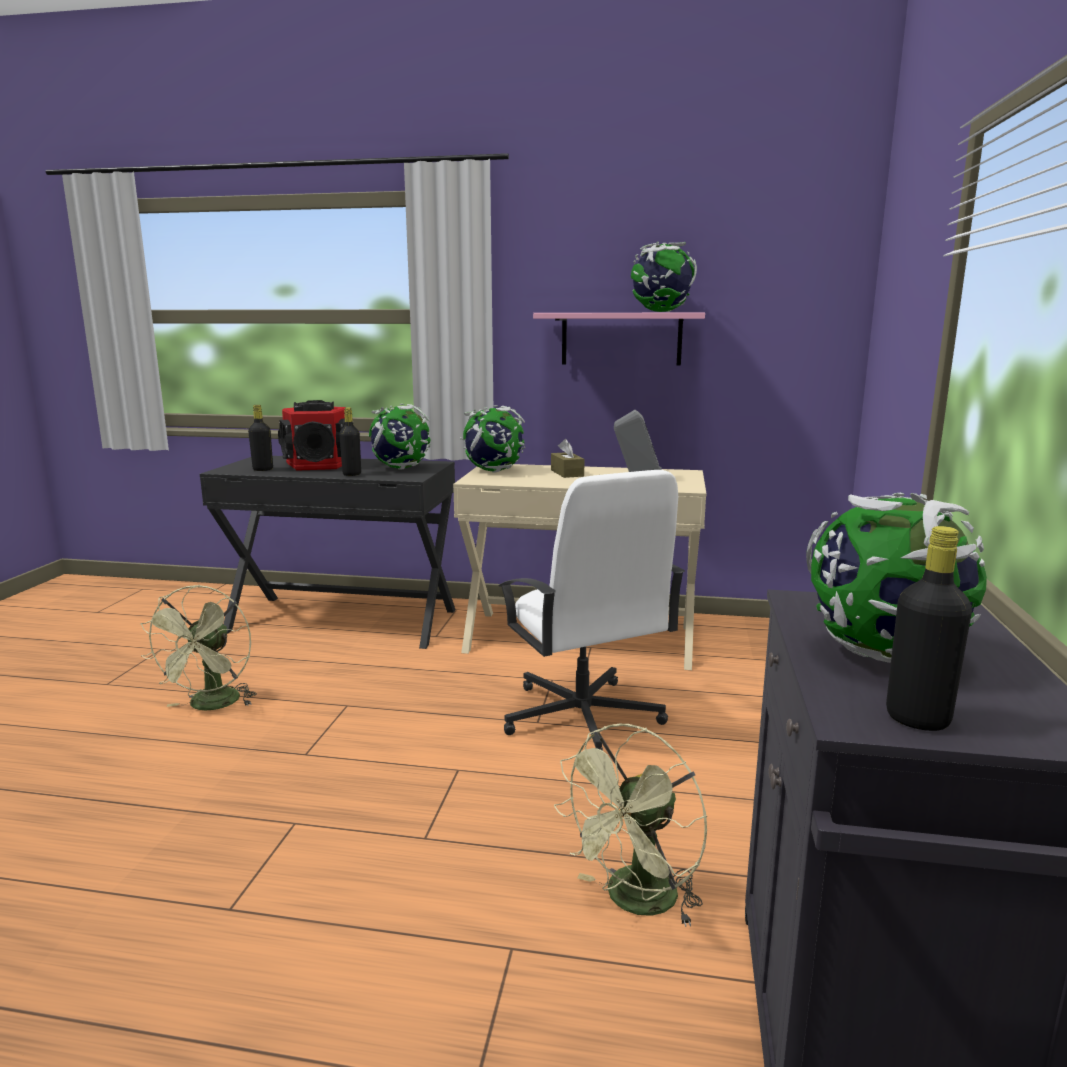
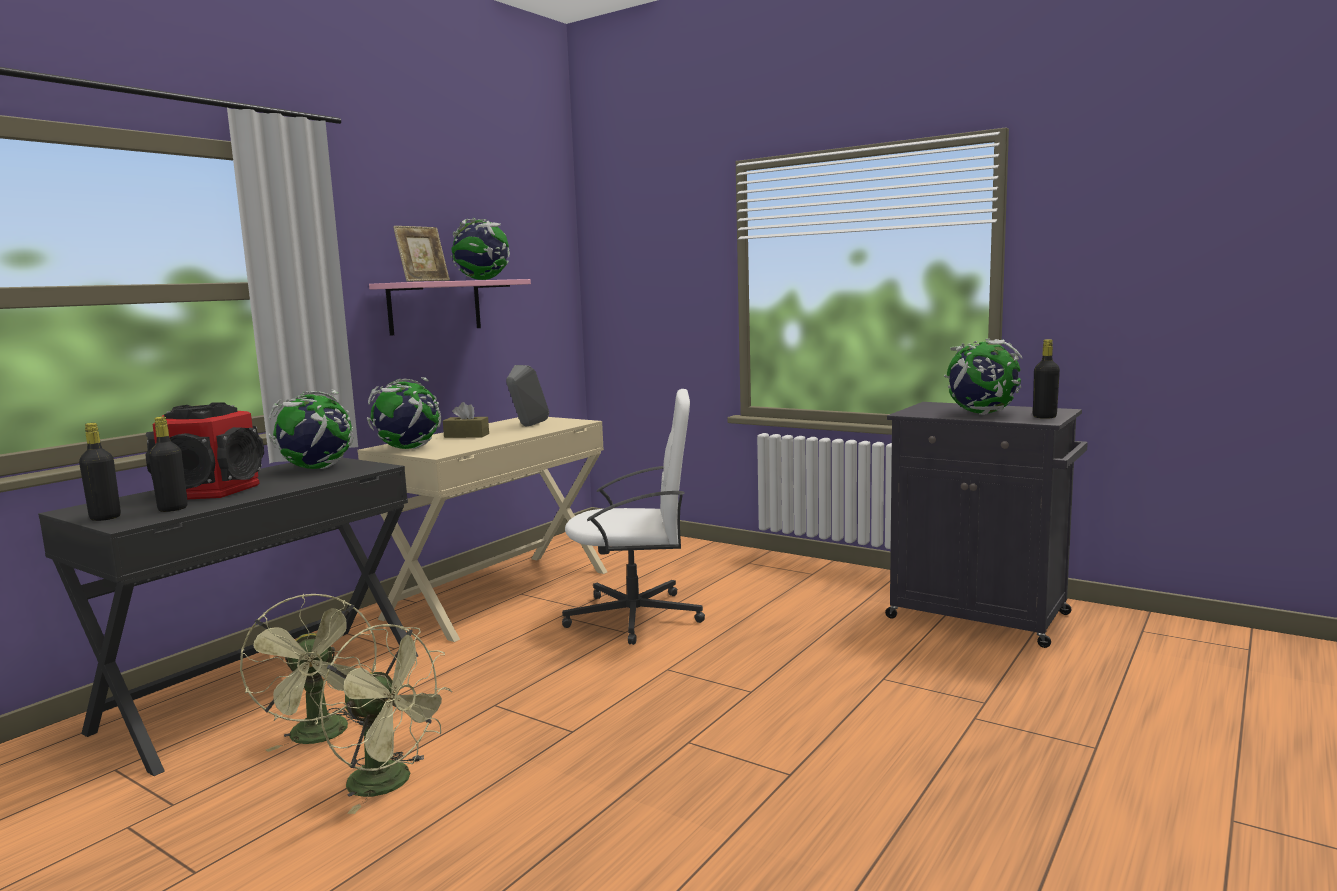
camera: 65 degrees left, 5 degrees down
black bottle [339,407,361,476] -> black bottle moved to [79,423,121,521]
green fan [554,724,707,927] -> green fan moved to [240,594,377,752]
none -> picture frame [393,226,450,282]

